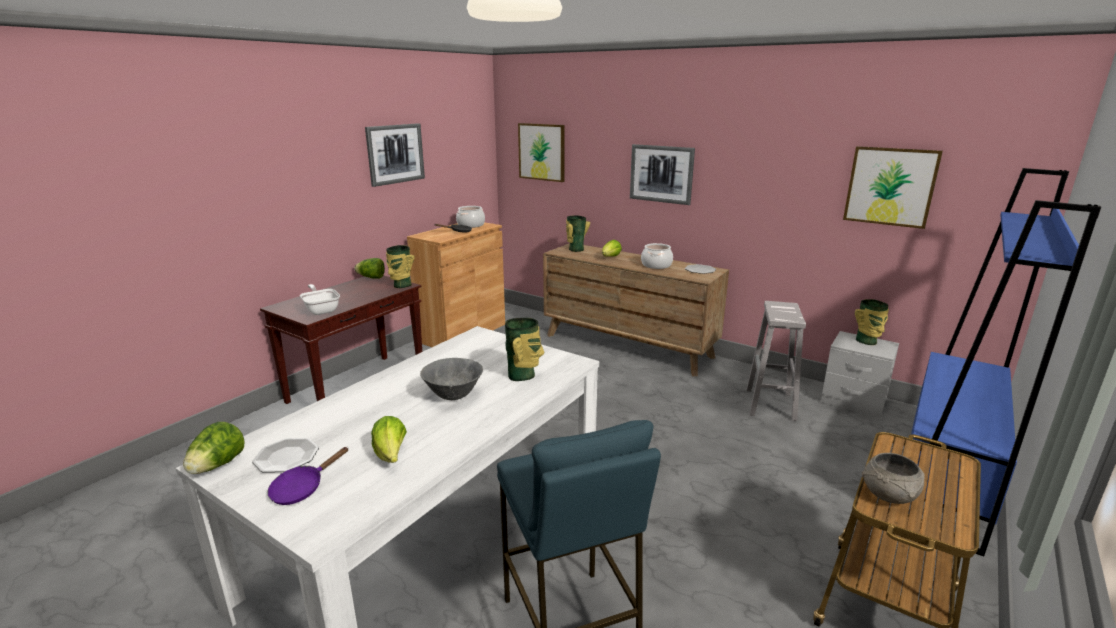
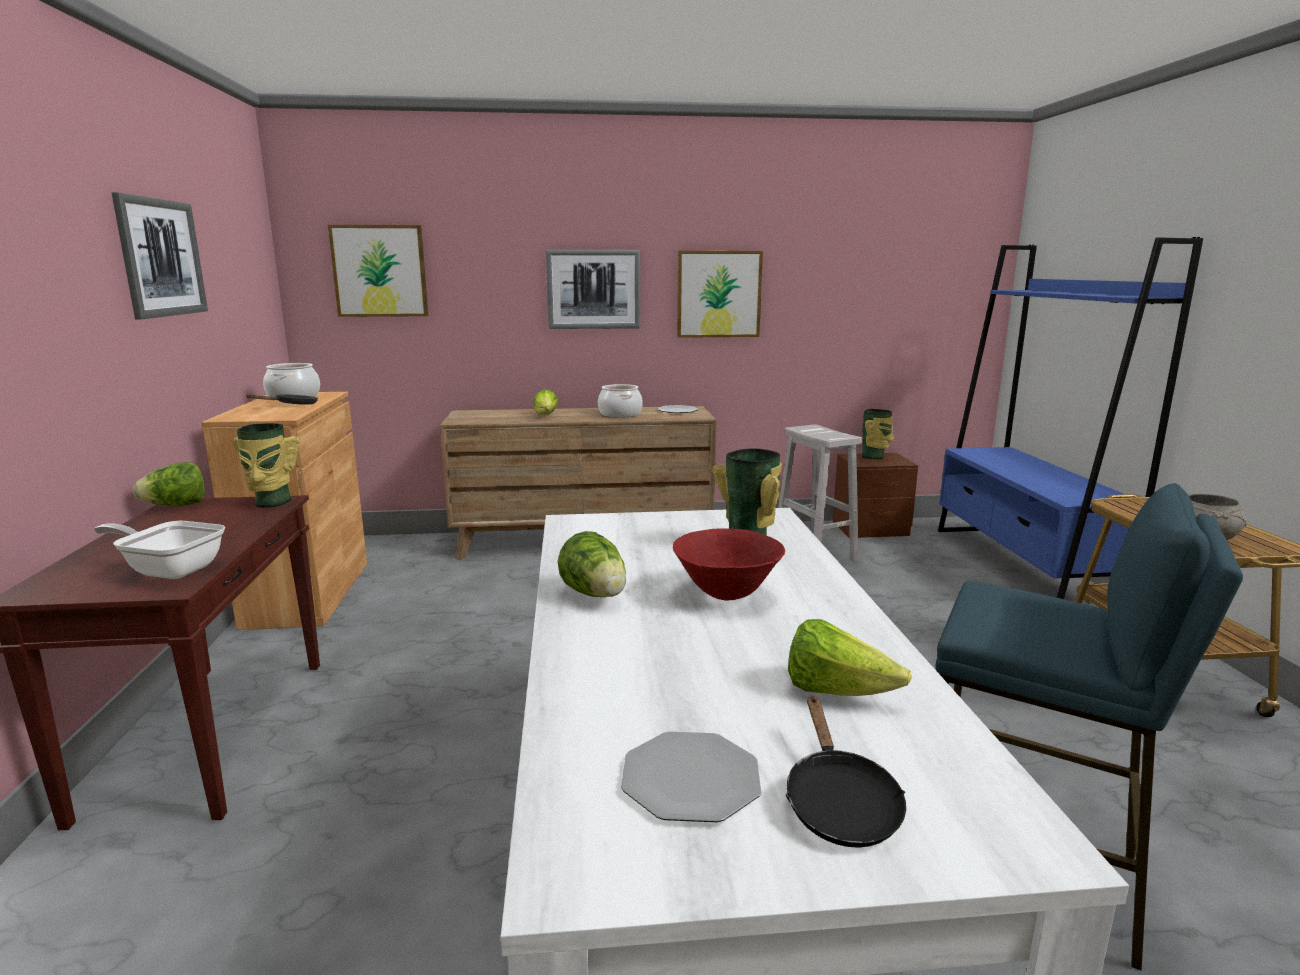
camera: 40 degrees left, 5 degrees down
lettuce [183,422,244,474] -> lettuce moved to [558,531,626,597]
purple frying pan [267,447,349,505] -> black frying pan [786,695,906,848]
grey bowl [420,358,483,400] -> red bowl [673,528,785,601]
vase [566,215,590,252] -> none
grey nightstand [821,331,899,418] -> brown nightstand [833,453,918,538]
picture [843,146,943,229] -> picture moved to [677,251,763,338]

